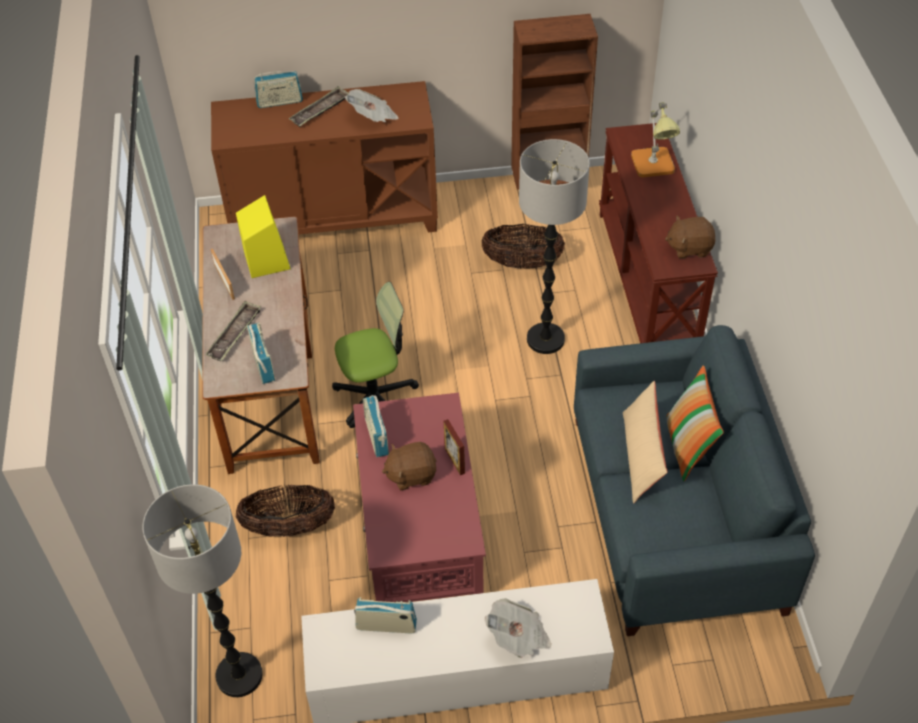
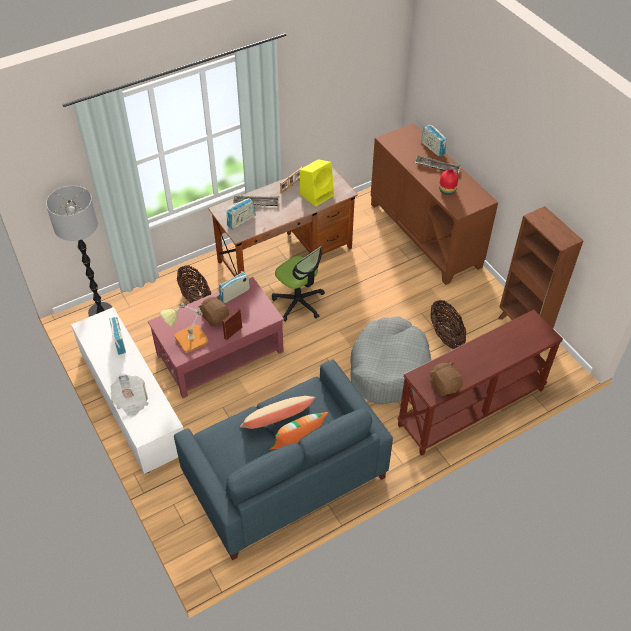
camera: 65 degrees right, 0 degrees up
newspaper [345,89,399,122] -> red vase [439,169,458,195]
floor lamp [519,139,590,354] -> grey dog bed [350,316,431,404]
table lamp [631,102,680,177] -> table lamp moved to [160,302,208,353]

